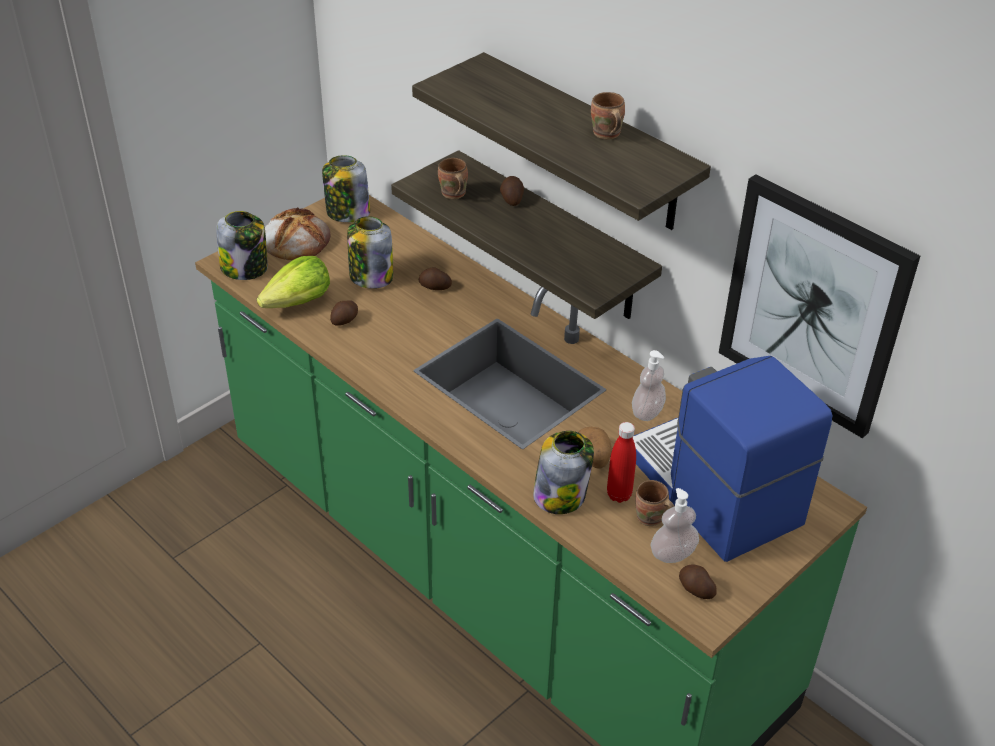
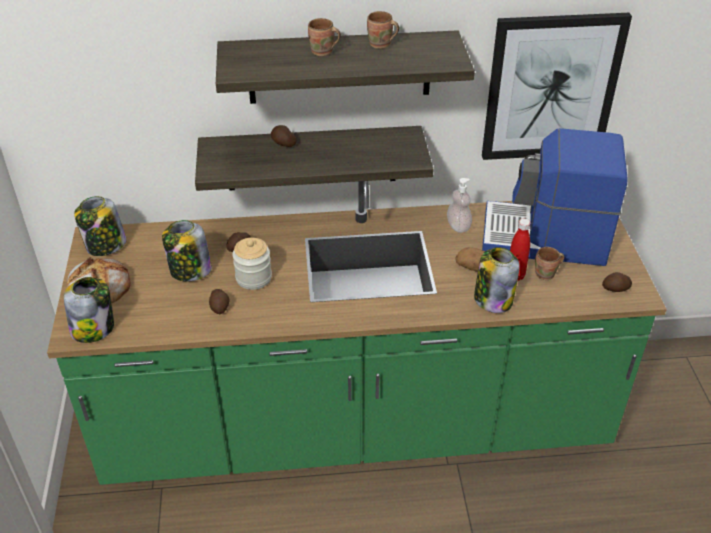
camera: 50 degrees left, 0 degrees up
lettuce [257,256,330,308] -> none
brown mug [438,158,468,199] -> brown mug moved to [308,18,341,56]
soap dispenser [651,488,699,563] -> none
none -> jar [232,238,272,290]

